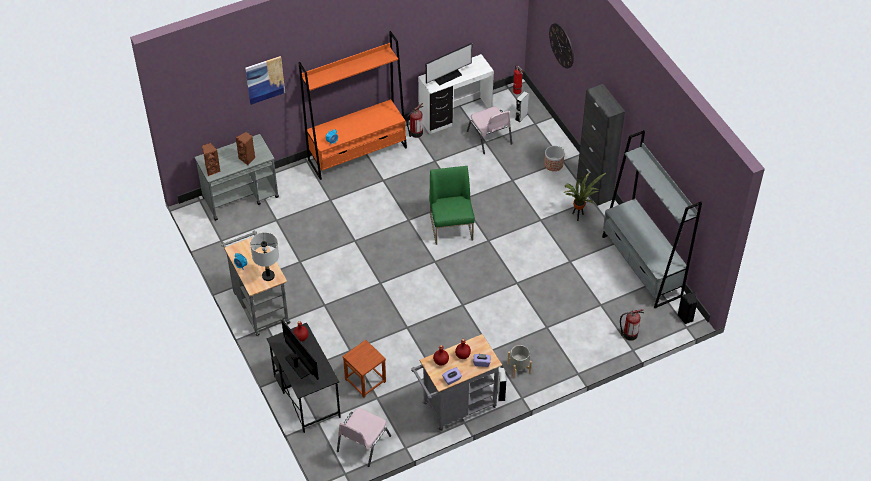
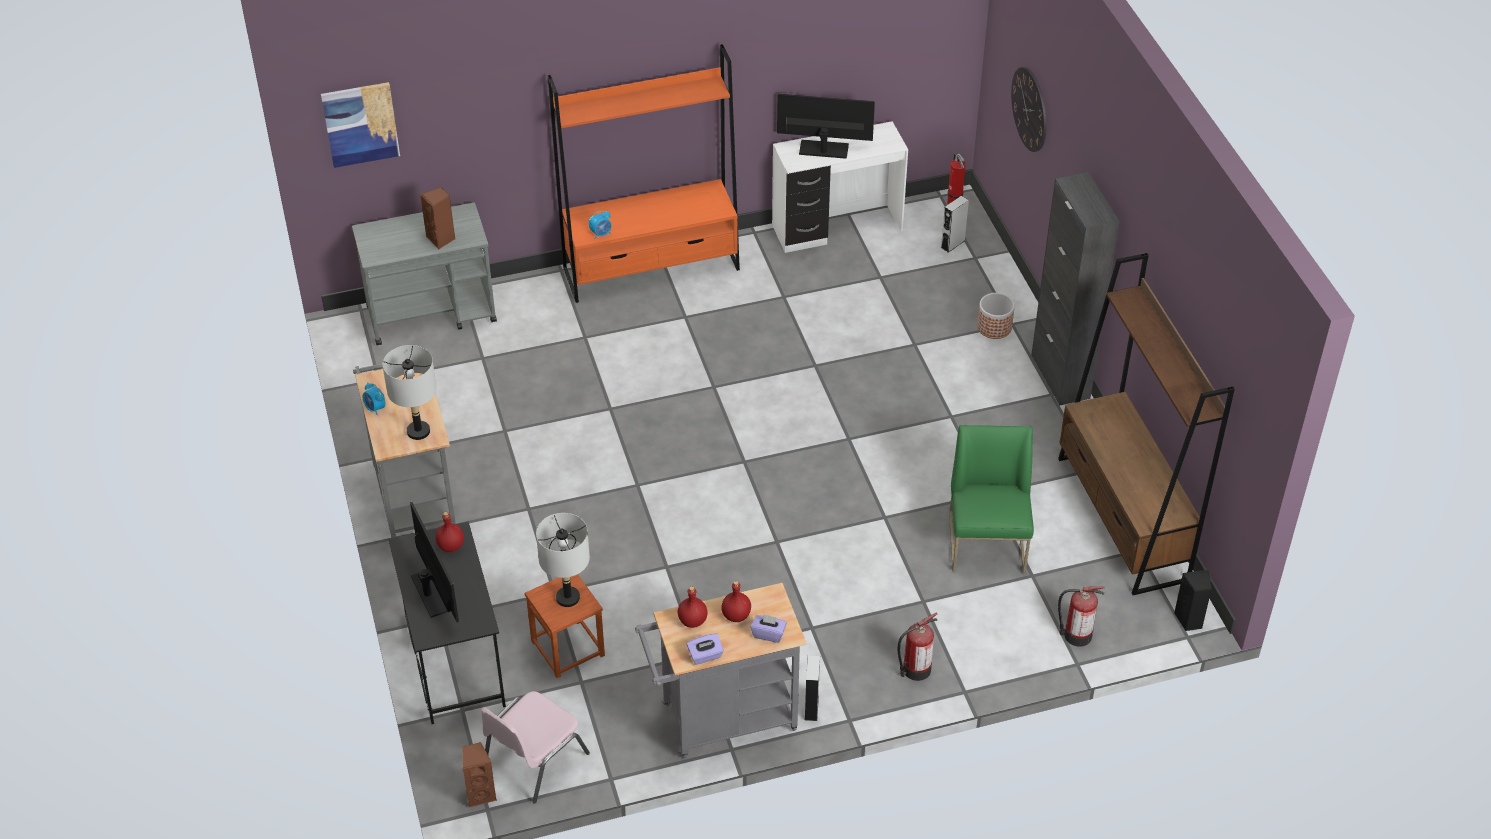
camera: 10 degrees right, 5 degrees down
brown speaker [202,142,221,176] -> brown speaker moved to [462,742,497,807]
picture [245,56,285,105] -> picture moved to [321,82,400,168]
fire extinguisher [407,103,423,138] -> fire extinguisher moved to [898,613,937,681]
monitor [426,43,472,86] -> monitor turned 150 degrees counterclockwise [777,94,875,159]
green chair [429,166,475,245] -> green chair moved to [949,425,1034,574]
pink chair [467,107,512,154] -> none
grey planter [507,345,532,378] -> none
potted plant [564,173,606,221] -> none
grey bookcase [602,130,702,308] -> brown bookcase [1058,253,1235,595]
none -> grey table lamp [536,513,590,607]

